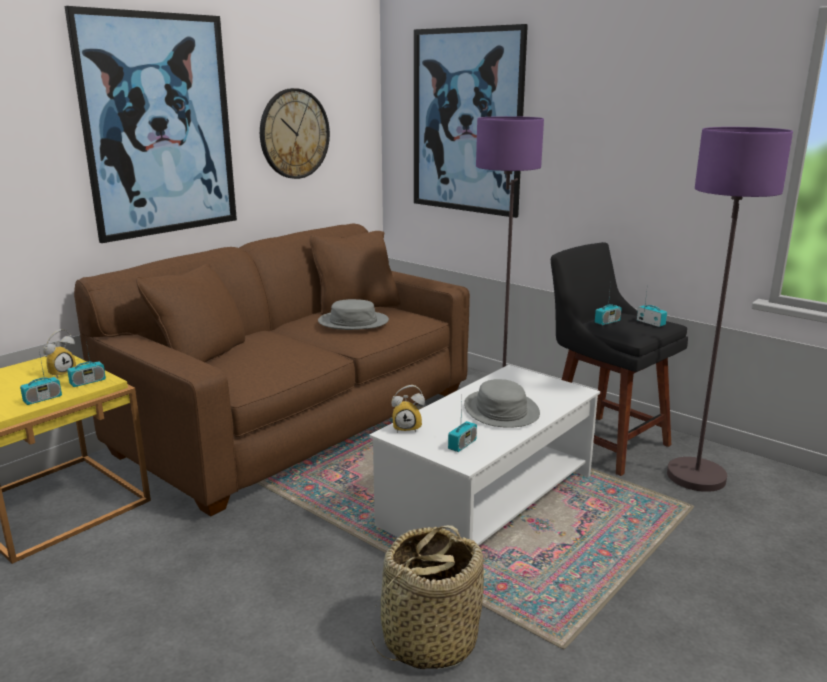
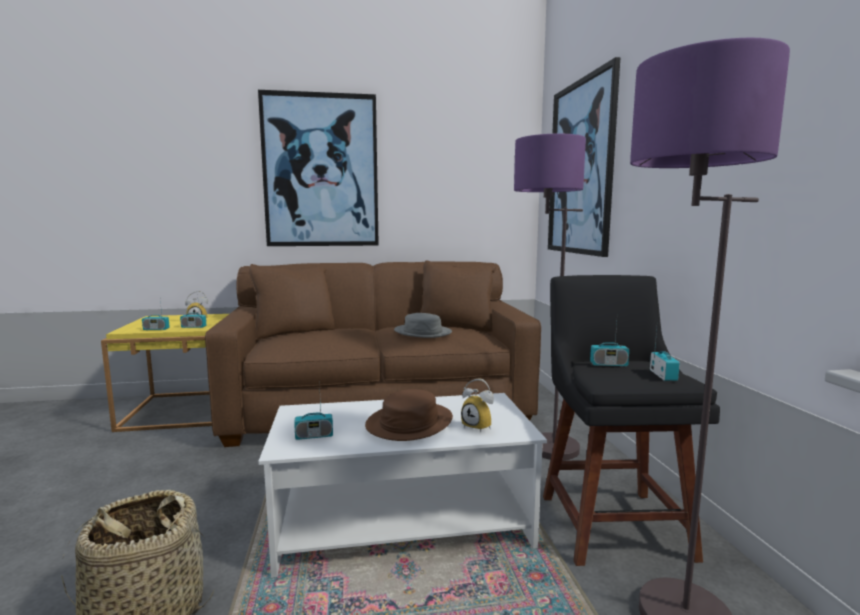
camera: 40 degrees right, 10 degrees down
wall clock [260,88,330,179] -> none
alarm clock [391,385,425,433] -> alarm clock moved to [461,379,494,433]
grey hat [464,379,540,428] -> brown hat [365,389,453,441]

